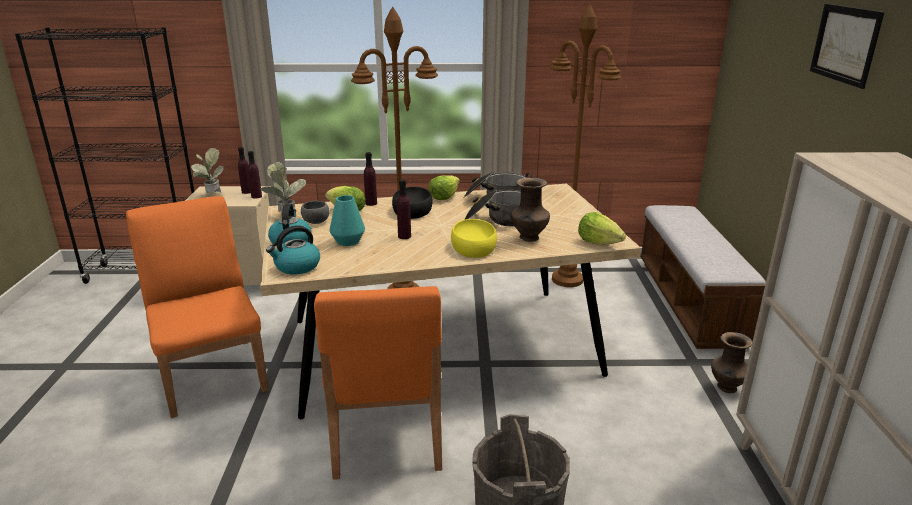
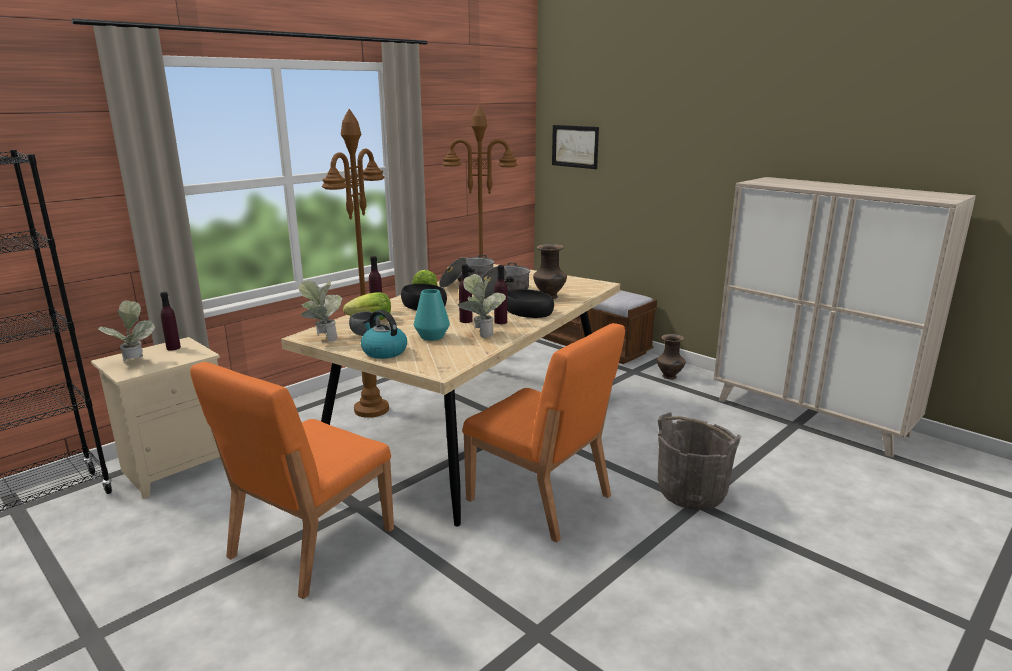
camera: 45 degrees left, 5 degrees down
orange chair [126,196,269,418] -> orange chair turned 75 degrees counterclockwise [190,362,394,599]
purple bottle [248,151,262,198] -> purple bottle moved to [494,265,507,324]
kettle [266,225,320,275] -> none
yellow bowl [451,219,497,258] -> black bowl [507,289,554,318]
lettuce [578,212,626,245] -> none
picture [810,4,884,89] -> picture moved to [552,125,599,169]
none -> potted plant [458,274,506,338]

